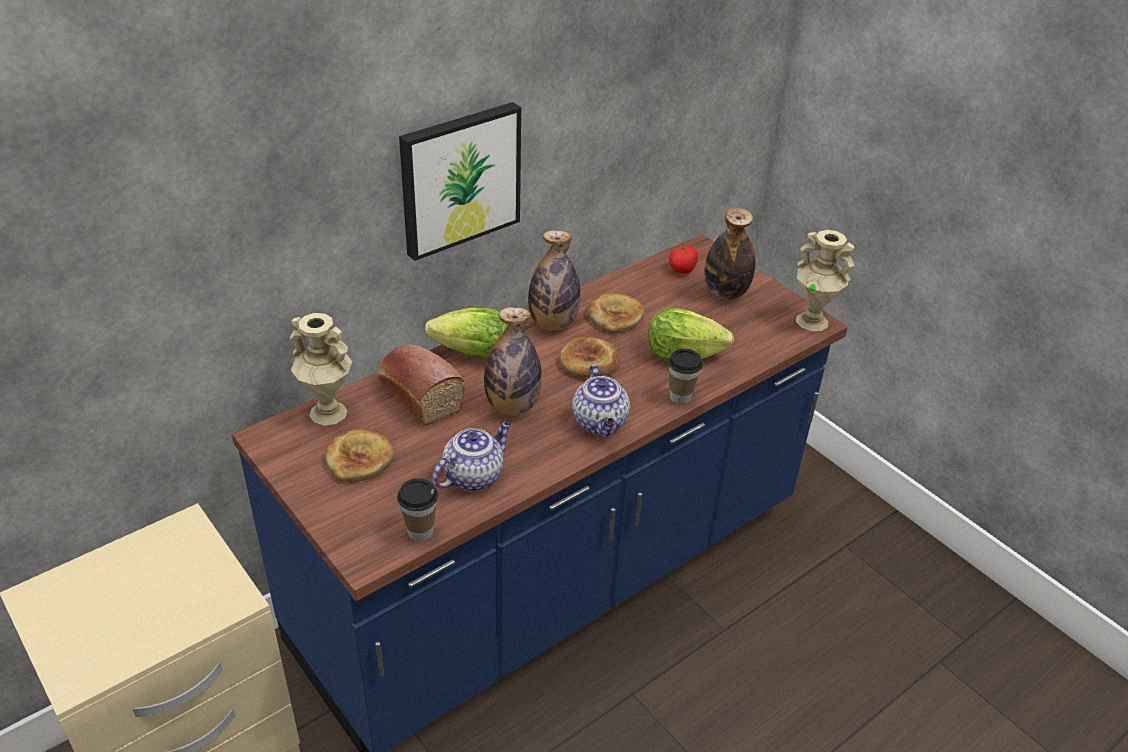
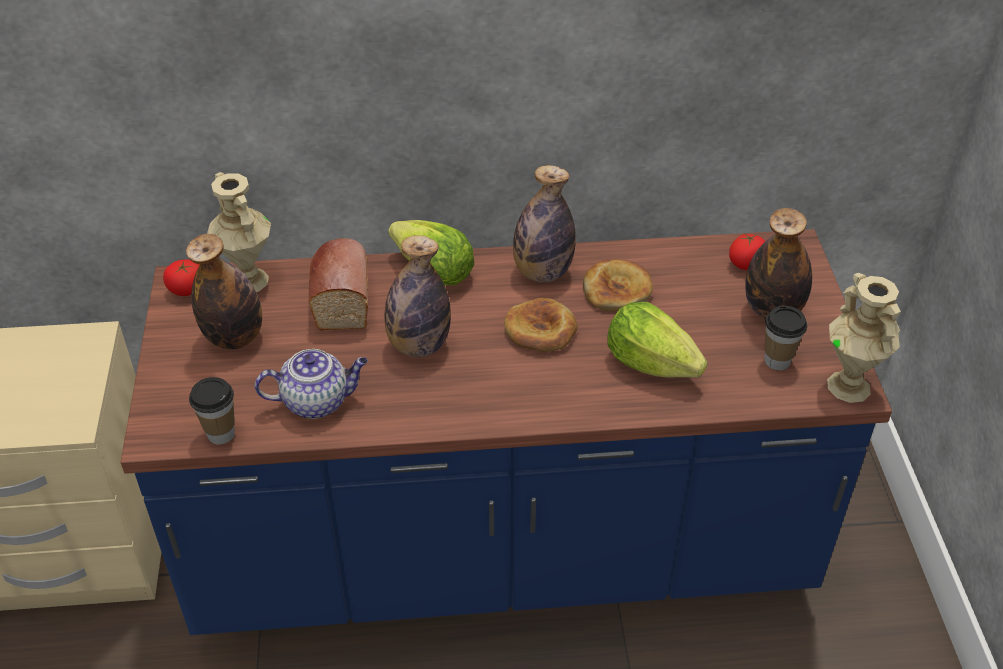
camera: 35 degrees right, 5 degrees up
bread [324,429,394,483] -> bottle [186,234,262,349]
picture [399,102,521,261] -> none
teapot [572,365,630,438] -> none
cup [668,349,703,404] -> cup moved to [765,306,807,370]
none -> tomato [163,260,200,296]

